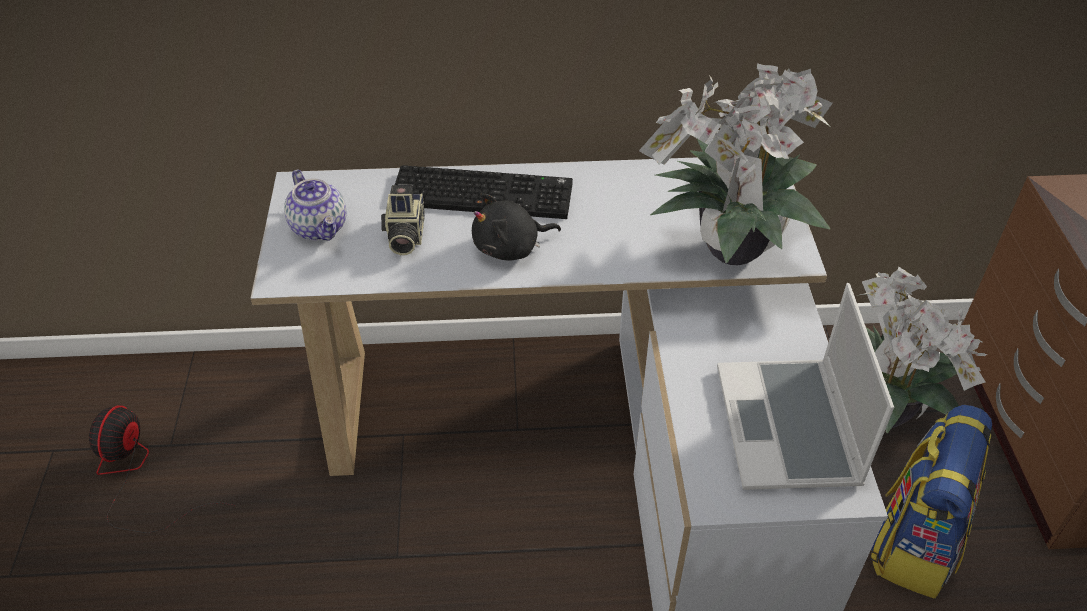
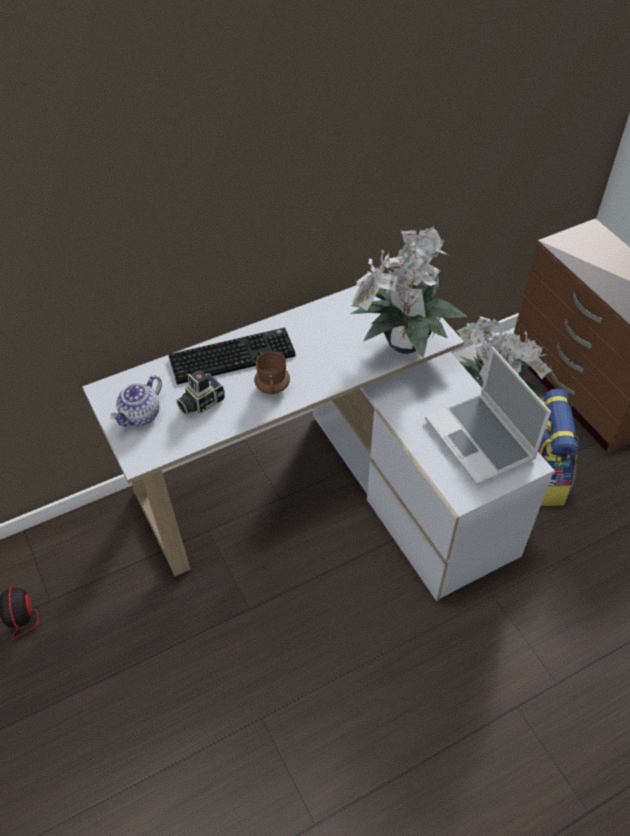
camera: 25 degrees left, 5 degrees up
teapot [284,169,346,241] -> teapot turned 90 degrees clockwise [110,375,162,427]
camera [381,185,425,255] -> camera turned 75 degrees clockwise [176,370,225,415]
black plush toy [472,193,561,261] -> brown mug [254,351,290,394]

